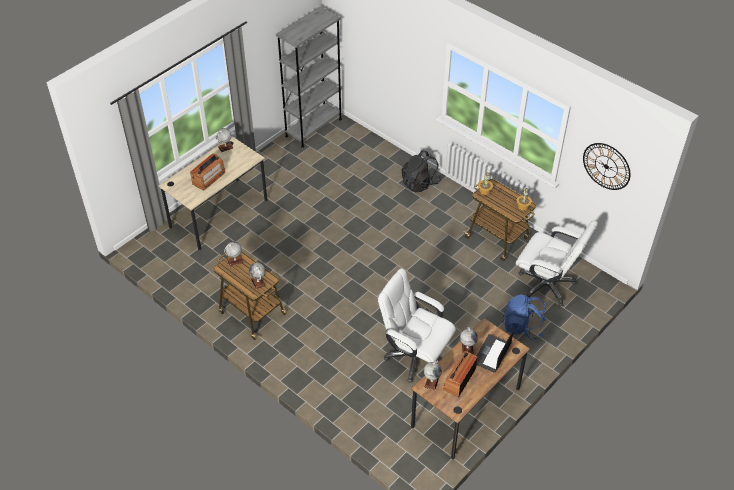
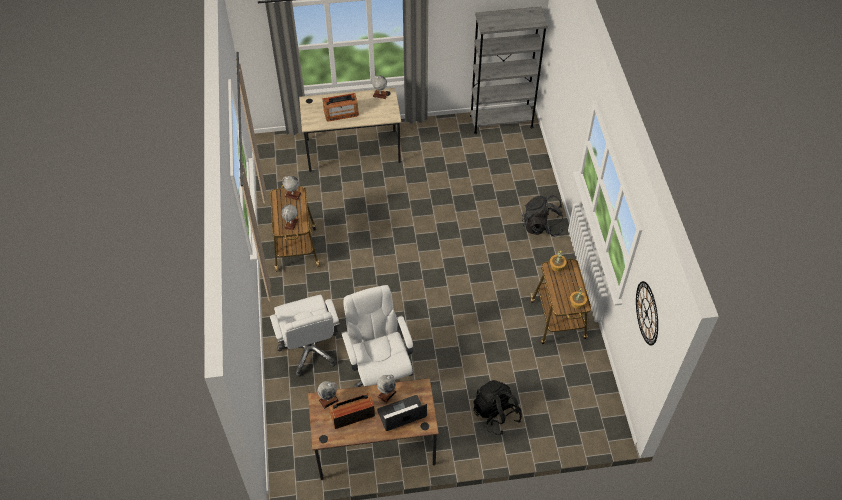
camera: 40 degrees right, 5 degrees up
blue backpack [502,294,546,340] -> black backpack [473,380,522,435]
white office chair [516,221,598,307] -> white office chair moved to [270,295,340,377]

